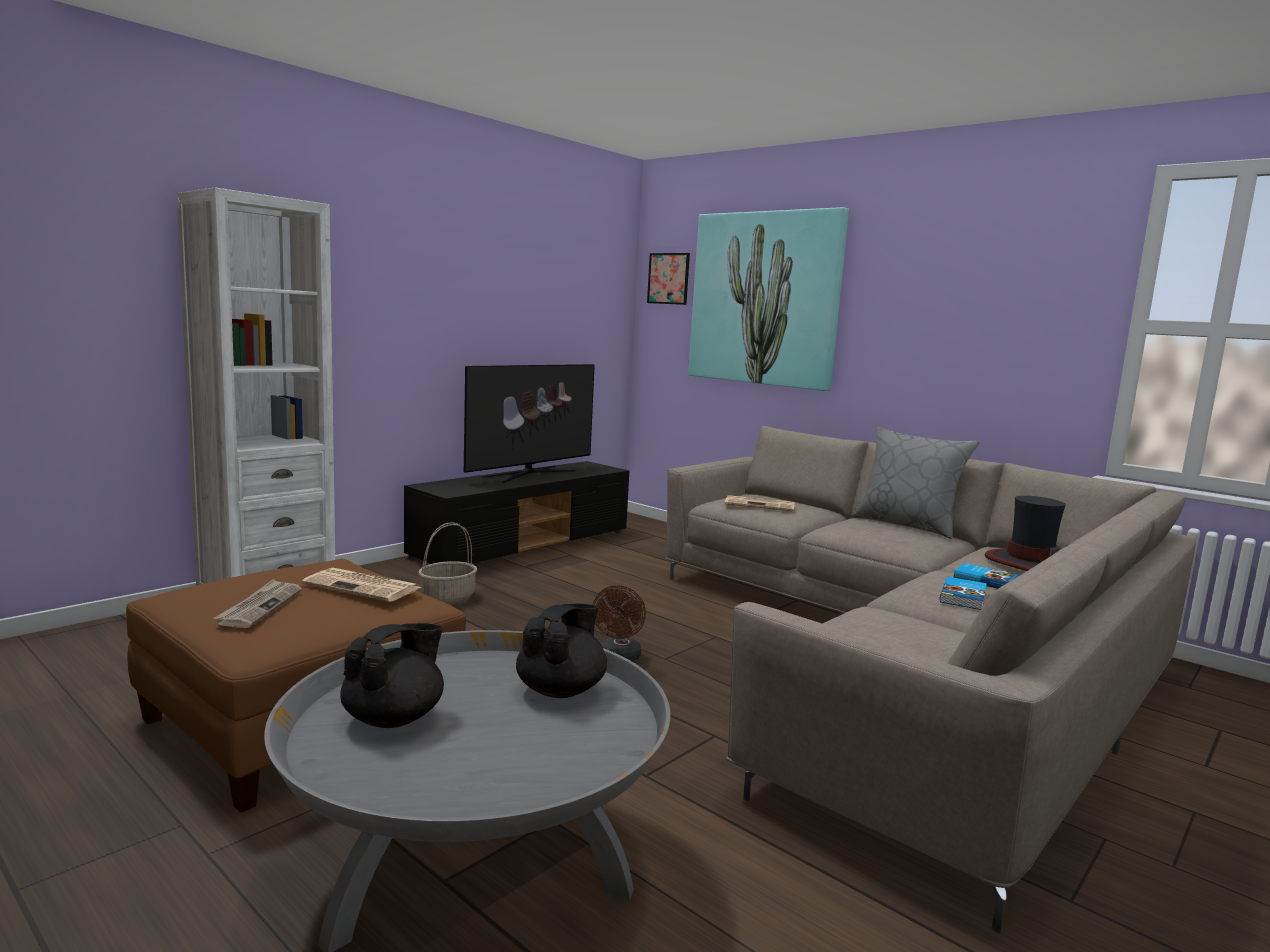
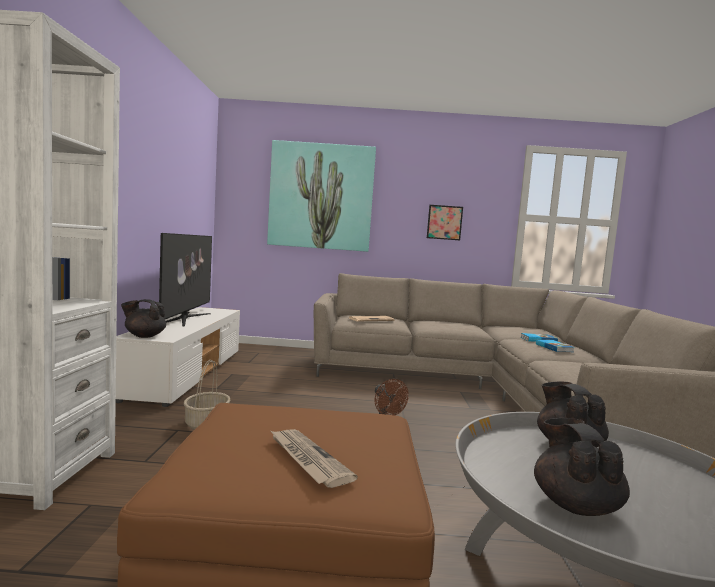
camera: 40 degrees left, 5 degrees down
newspaper [302,568,421,602] -> none
black tv stand [404,461,629,564] -> white tv stand [116,307,240,407]
picture [647,253,690,305] -> picture moved to [427,205,463,240]
grey pillow [851,427,979,539] -> none
hat [985,496,1066,571] -> none
none -> black teapot [121,299,166,338]

